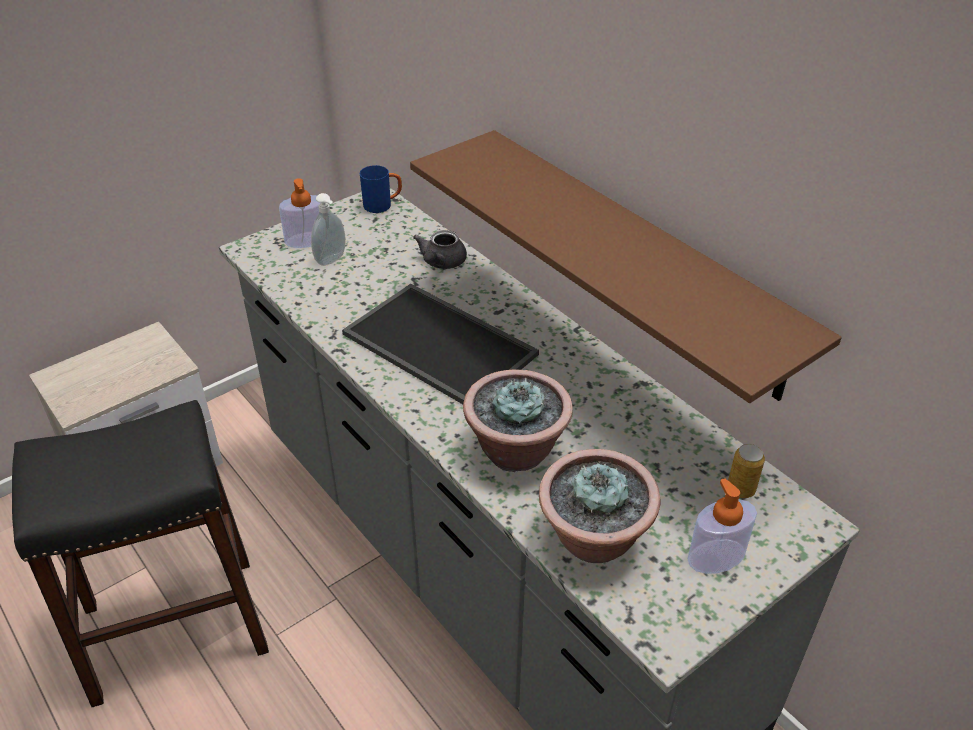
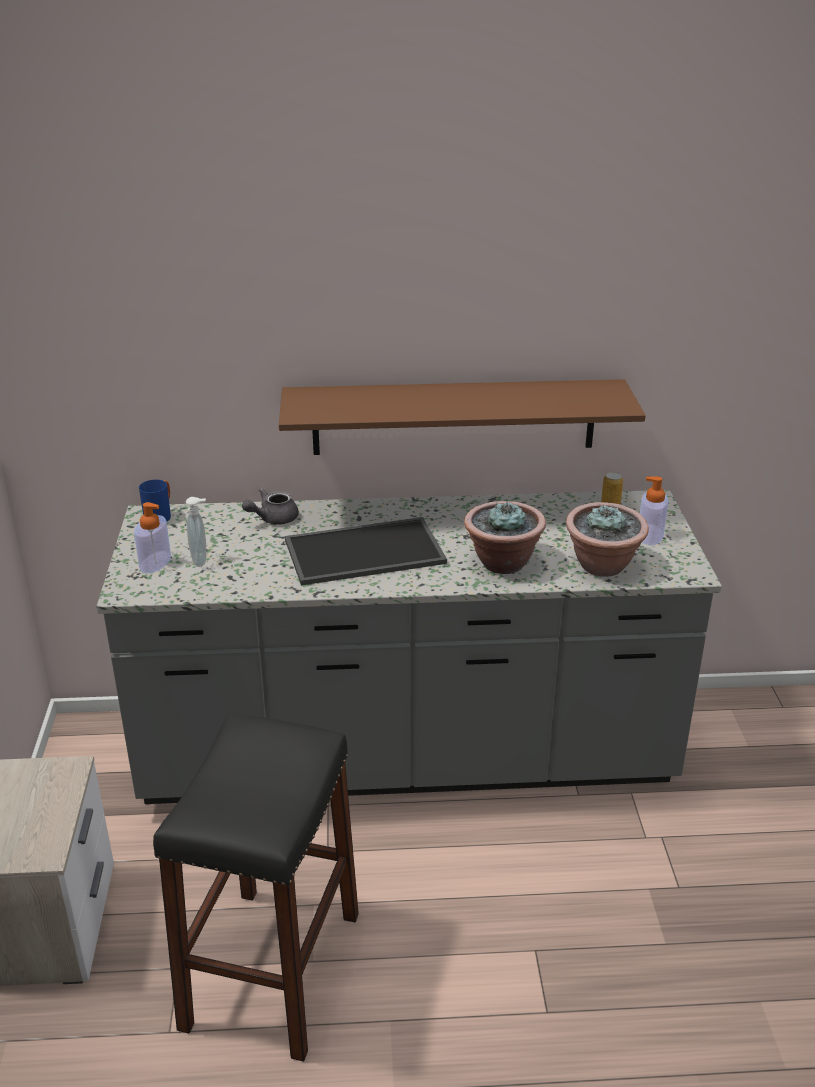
camera: 55 degrees left, 10 degrees down
grey teapot [413,230,467,269] -> grey teapot turned 90 degrees clockwise [242,488,299,525]

